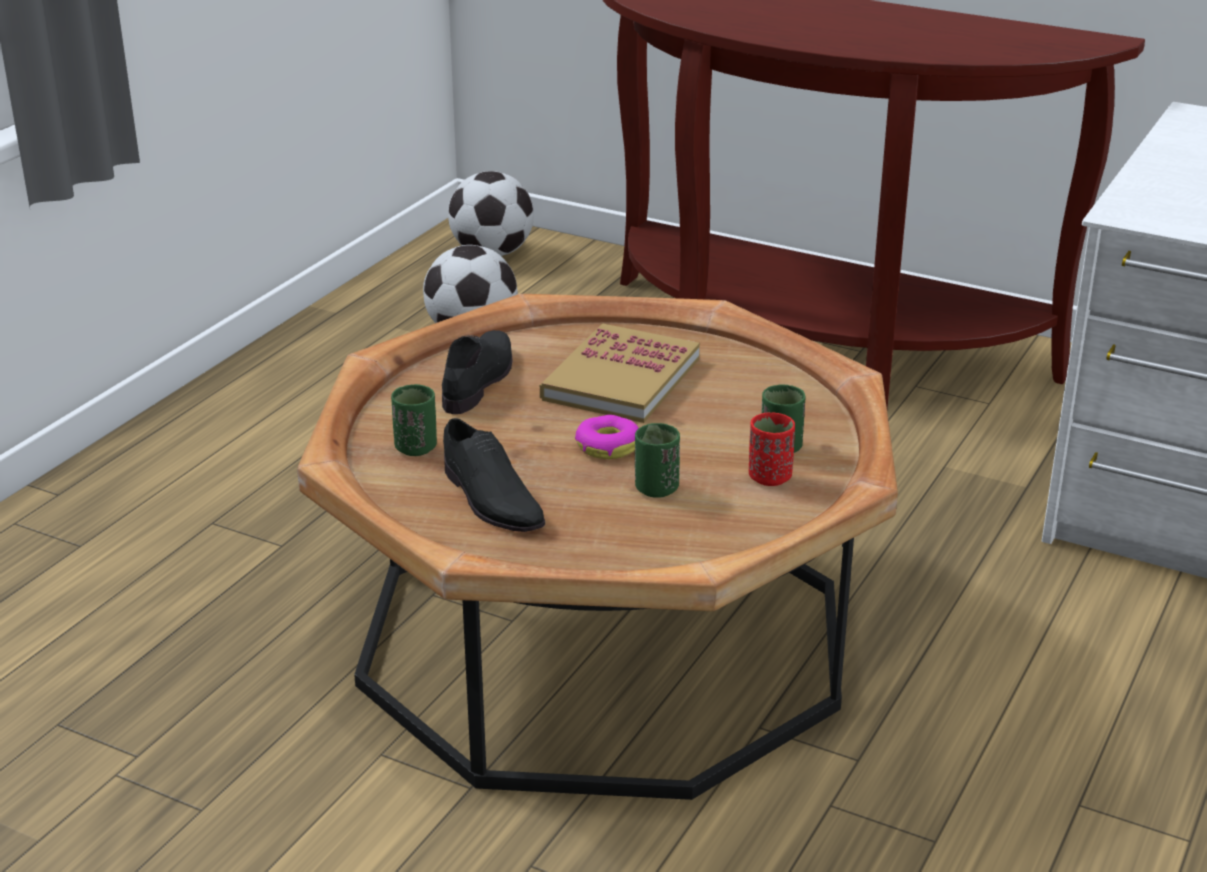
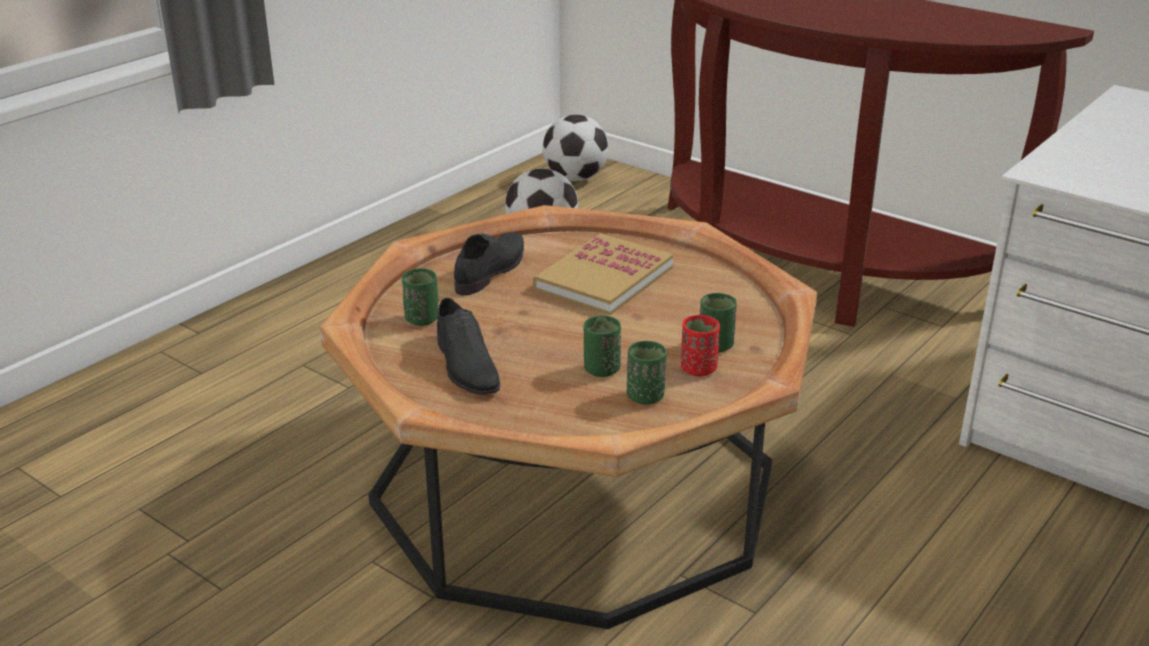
camera: 10 degrees right, 0 degrees up
donut [575,415,639,459] -> none
none -> green cup [627,341,667,405]

